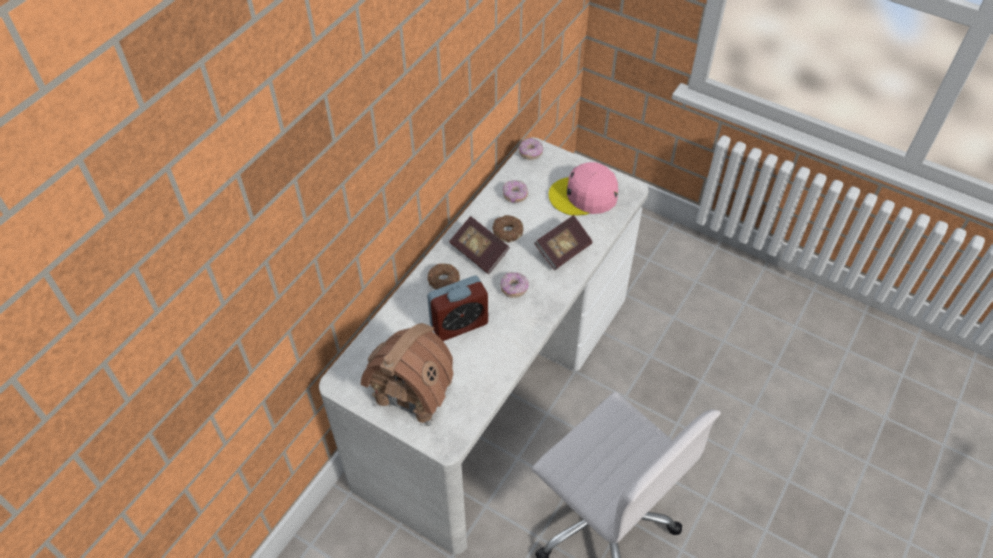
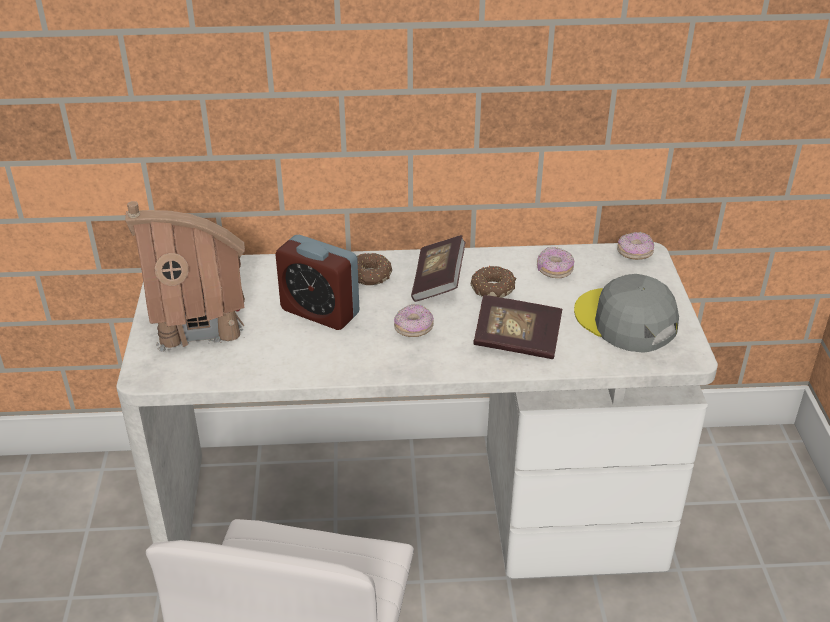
camera: 55 degrees right, 15 degrees down
pink cap [548,162,618,216] -> grey cap [574,274,679,353]

